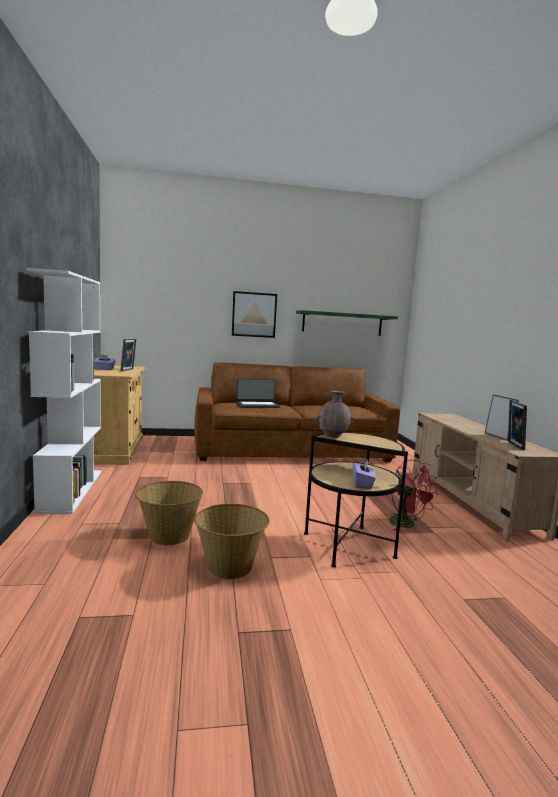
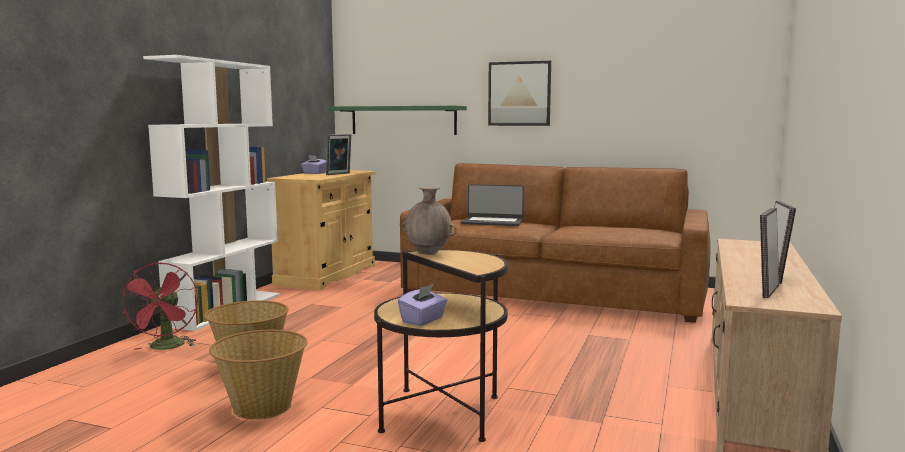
camera: 30 degrees right, 0 degrees up
green shelf [296,310,398,336] -> green shelf moved to [328,106,467,135]
red fan [389,459,438,531] -> red fan moved to [120,262,198,350]

